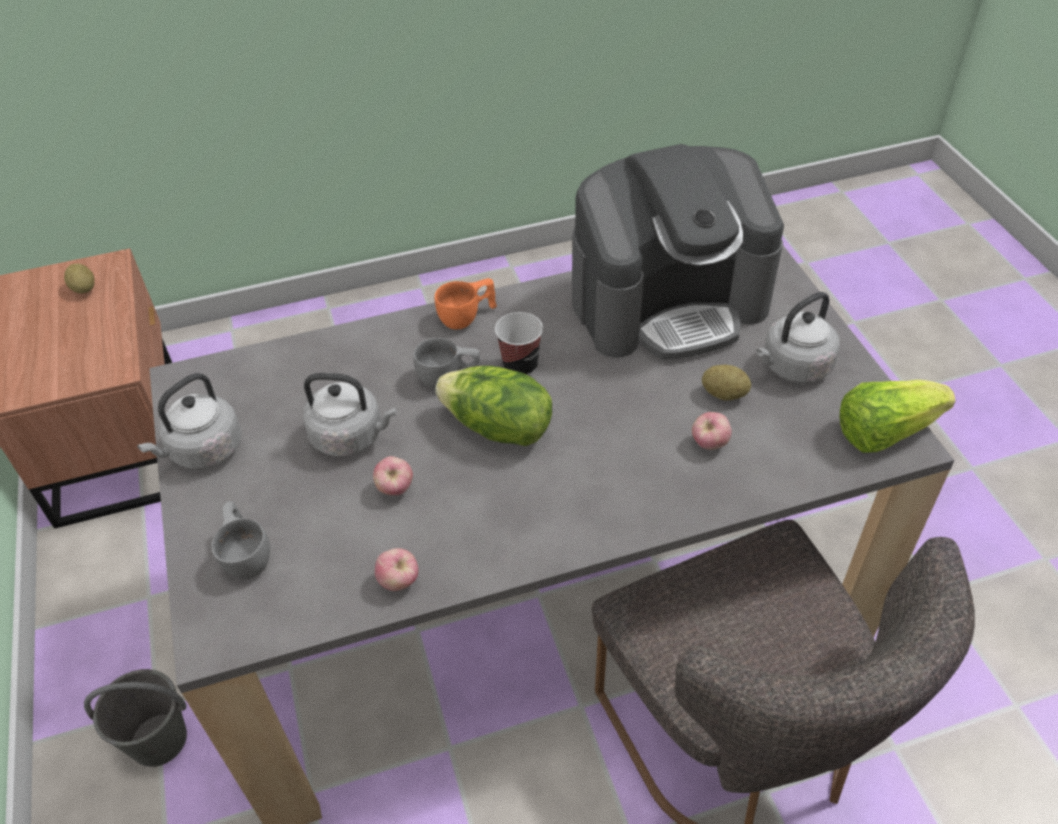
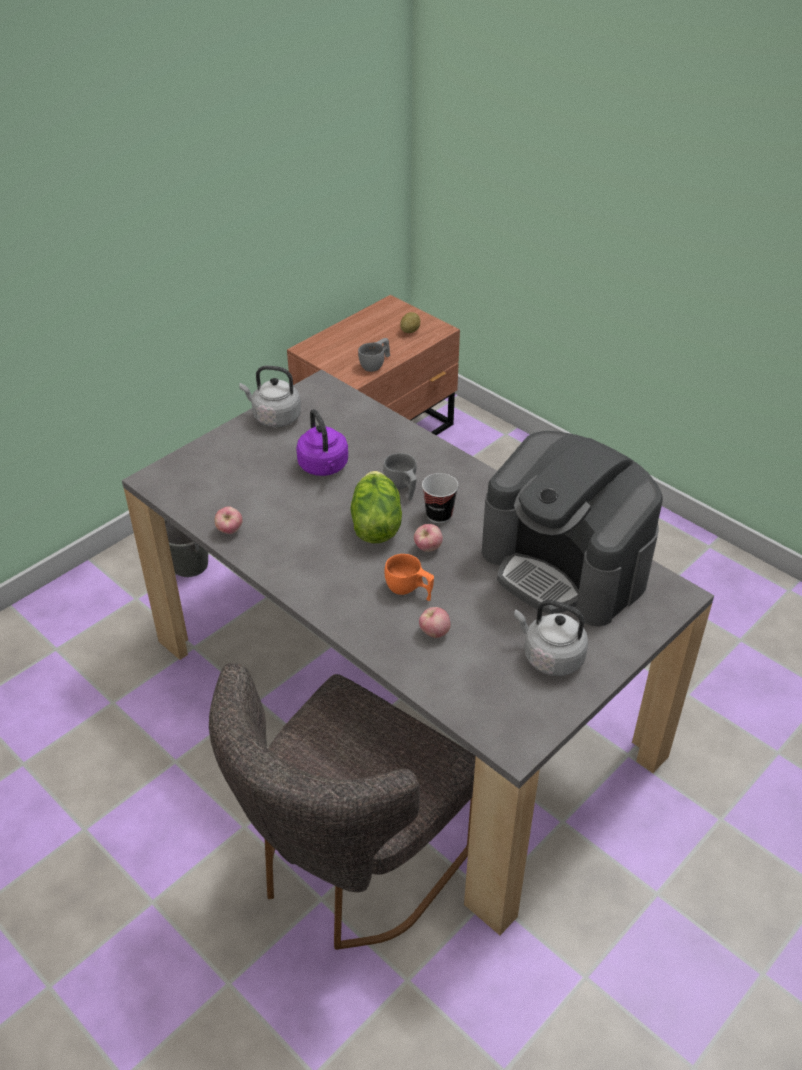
camera: 60 degrees right, 5 degrees down
grey cup [211,501,270,579] -> grey cup moved to [358,338,390,372]
grey kettle [303,373,396,457] -> purple kettle [296,409,348,476]
apple [373,456,413,496] -> apple moved to [414,524,443,552]
orange cup [435,278,497,329] -> orange cup moved to [385,554,434,601]
potato [702,365,751,401] -> none
lettuce [839,380,956,453] -> none

